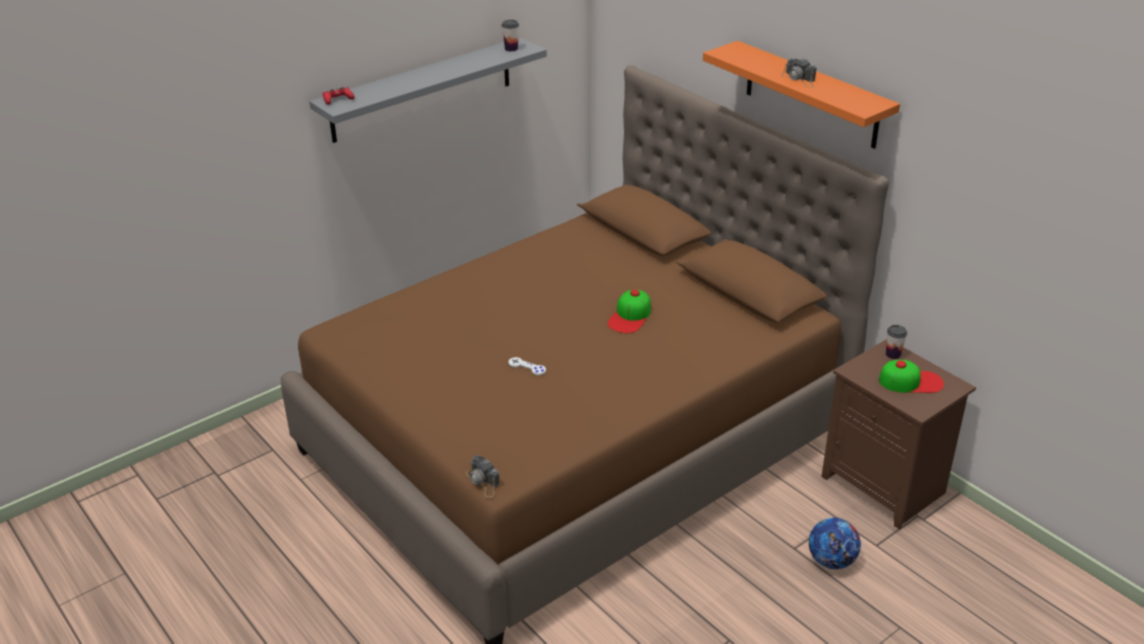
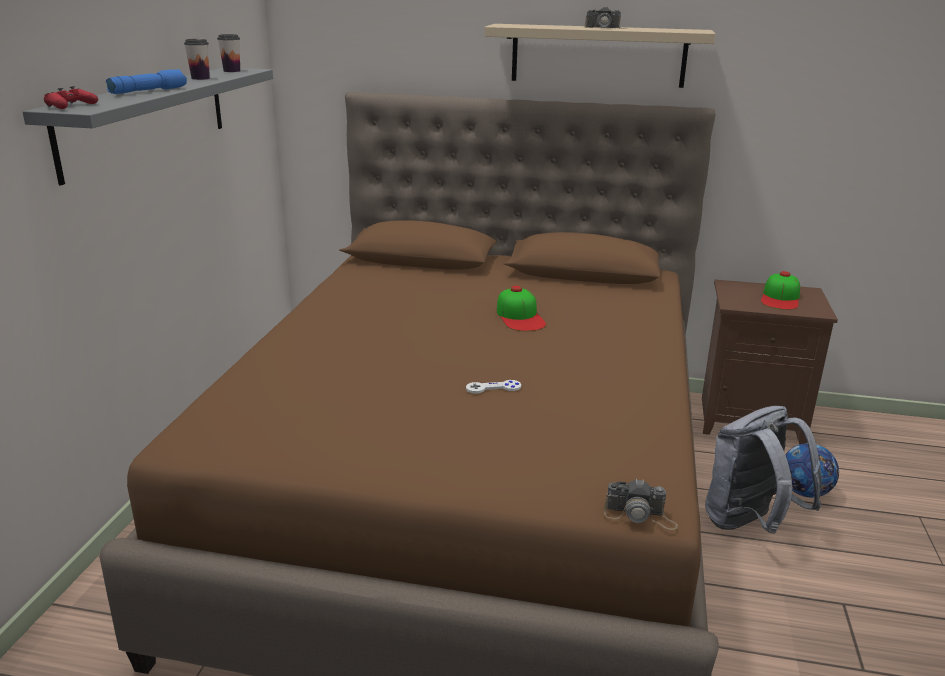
camera: 40 degrees left, 10 degrees down
orange shelf [703,41,900,149] -> beige shelf [484,24,716,88]
cap [879,360,944,393] -> cap turned 150 degrees clockwise [761,271,800,310]
cup [886,325,907,359] -> cup moved to [184,39,210,80]
none -> blue flashlight [106,69,187,94]
none -> grey backpack [705,406,822,534]

